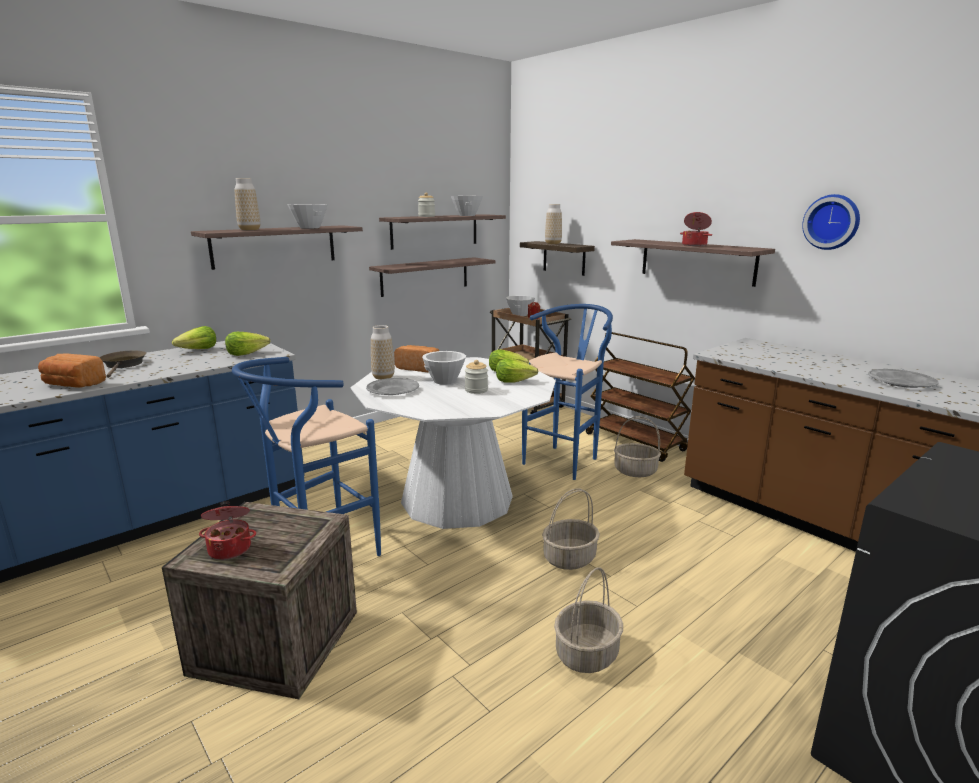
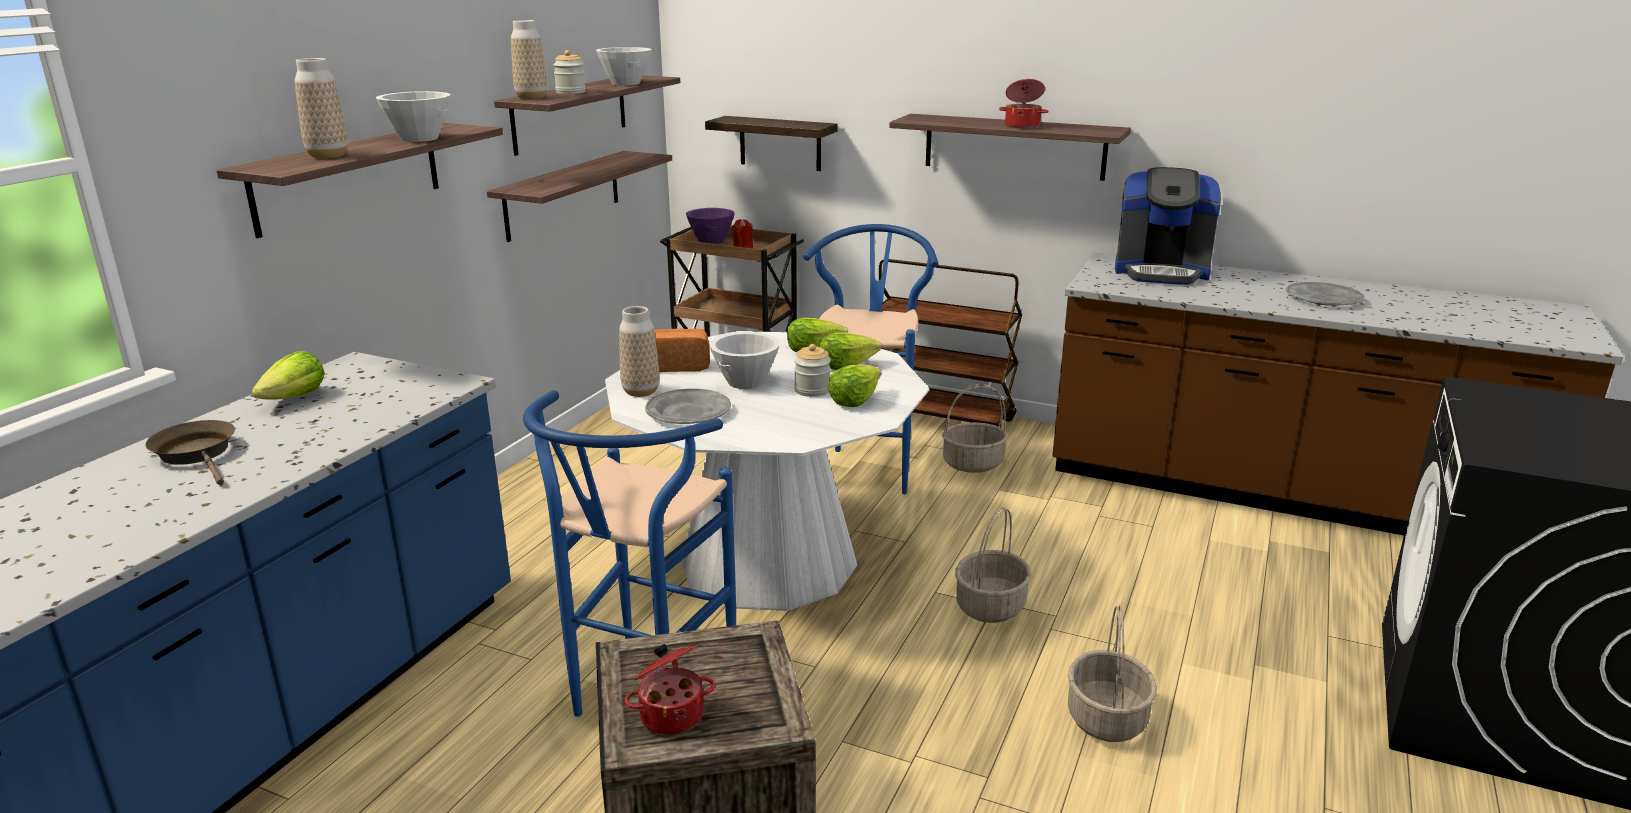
camera: 25 degrees left, 5 degrees up
bread [38,353,106,388] -> none
lettuce [225,332,271,356] -> lettuce moved to [828,365,882,407]
white bowl [506,295,535,316] -> purple bowl [686,208,735,244]
vase [545,204,562,244] -> vase moved to [511,20,547,99]
wall clock [802,194,860,250] -> none
none -> coffee machine [1115,167,1221,285]

